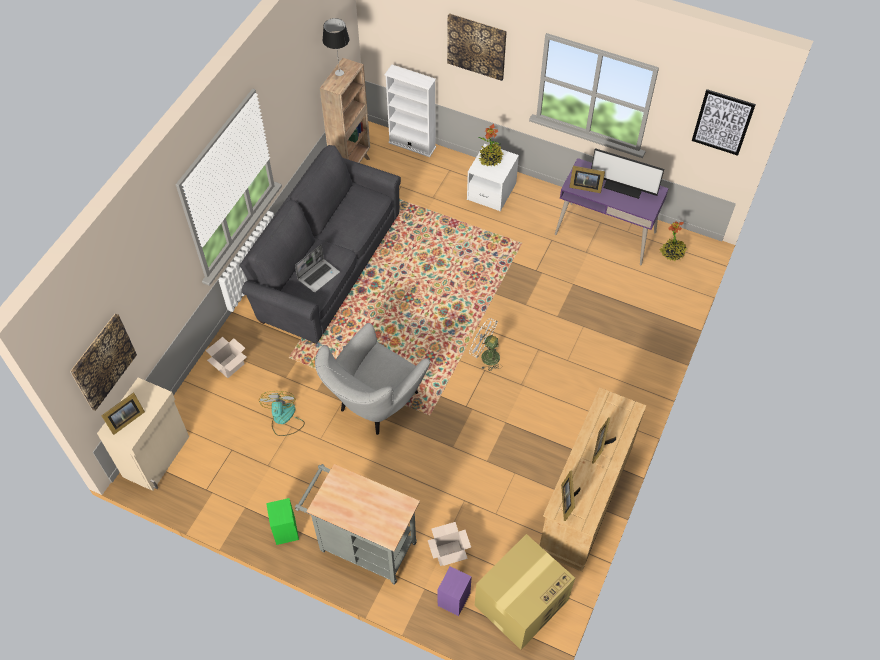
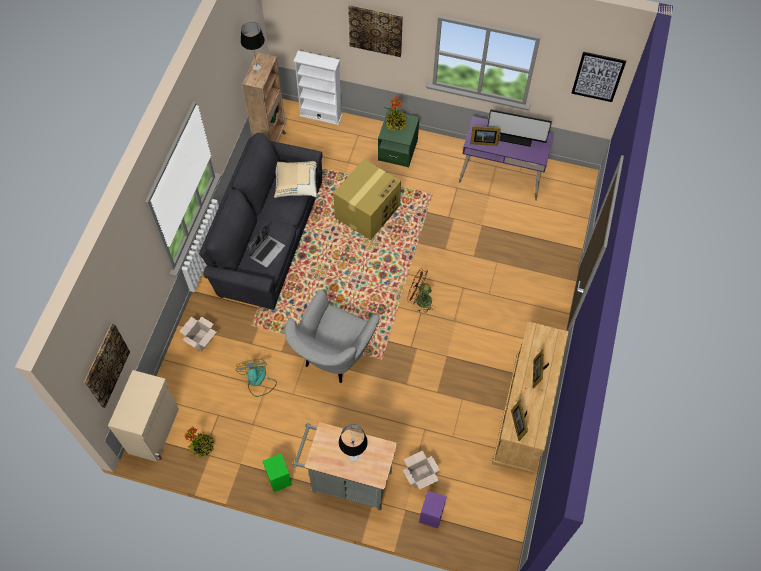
camera: 10 degrees left, 5 degrees up
picture frame [101,392,145,435] -> none
white nightstand [467,144,519,211] -> green nightstand [378,110,419,168]
white fan [469,318,502,371] -> brown fan [407,269,435,312]
cardboard box [475,534,575,650] -> cardboard box moved to [333,159,401,240]
potted plant [660,221,687,261] -> potted plant moved to [185,426,215,459]
none -> beige pillow [274,161,318,198]
none -> table lamp [339,425,368,462]

